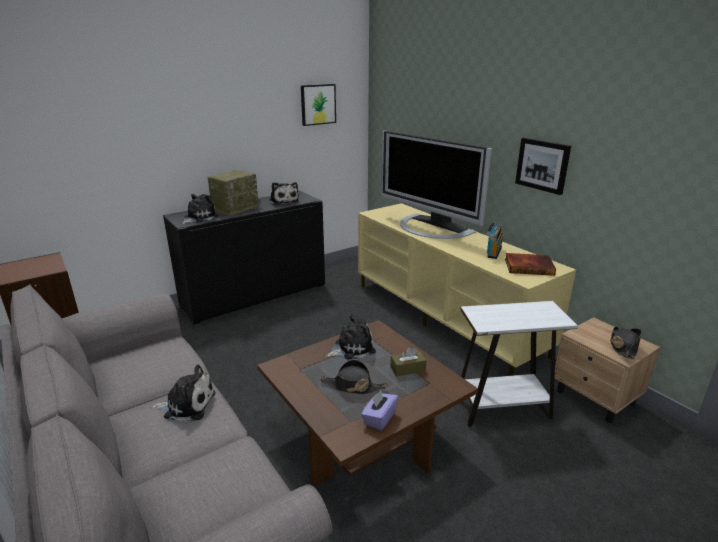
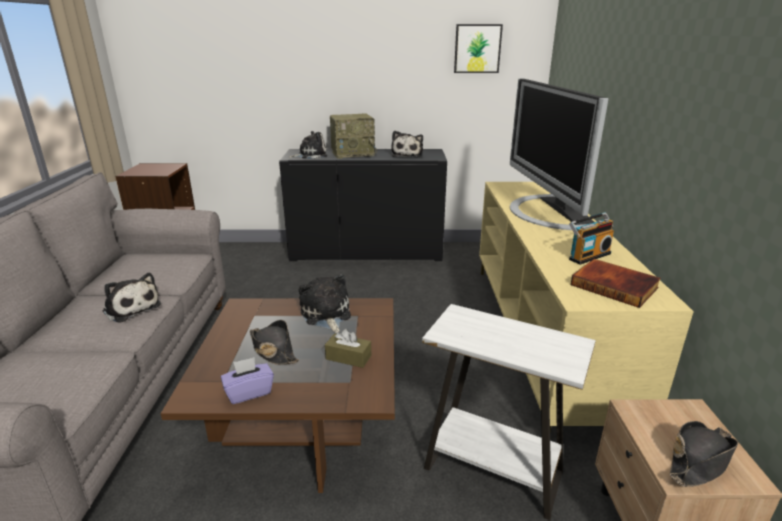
camera: 35 degrees right, 0 degrees up
plush toy [326,314,376,359] -> plush toy turned 120 degrees counterclockwise [299,274,351,333]
picture [515,138,571,195] -> none

